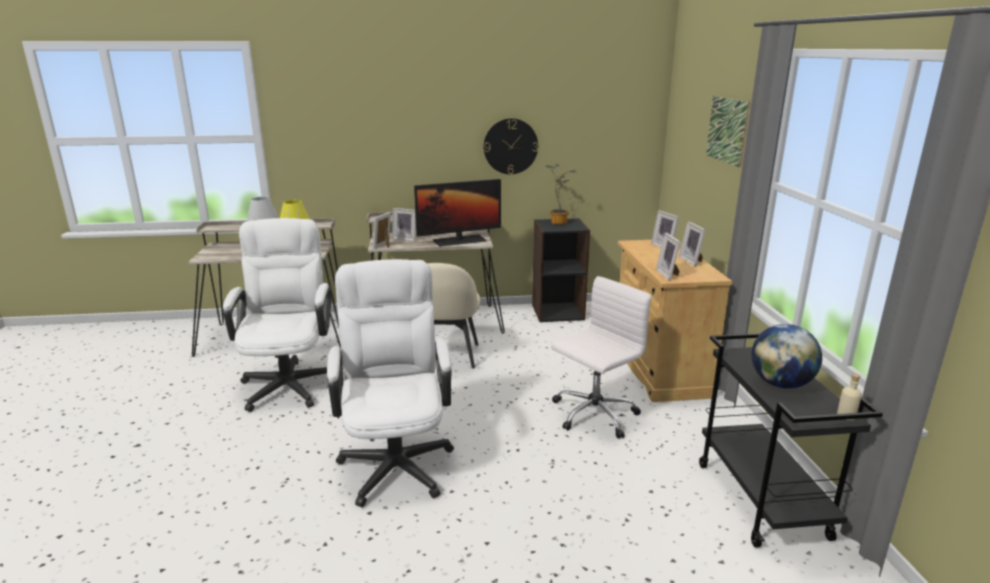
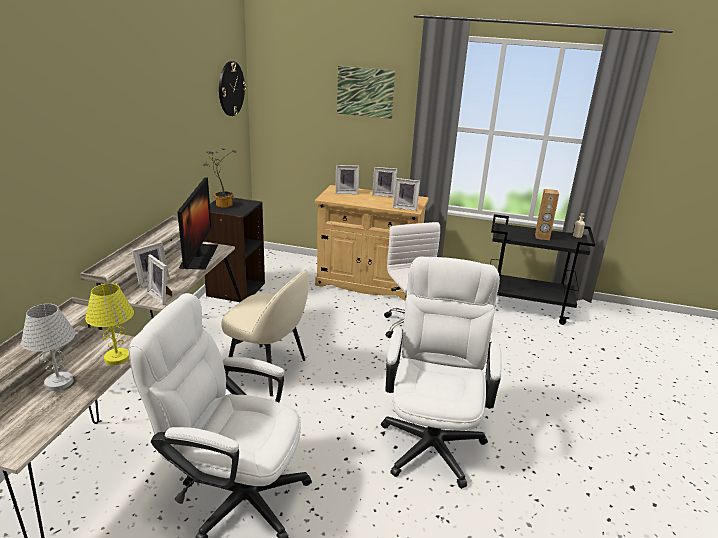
camera: 70 degrees left, 5 degrees up
white office chair [327,259,454,507] -> white office chair turned 90 degrees clockwise [381,256,502,489]
wall clock [484,118,538,174] -> wall clock moved to [219,61,246,116]
globe [751,324,822,389] -> brown speaker [535,189,559,240]

